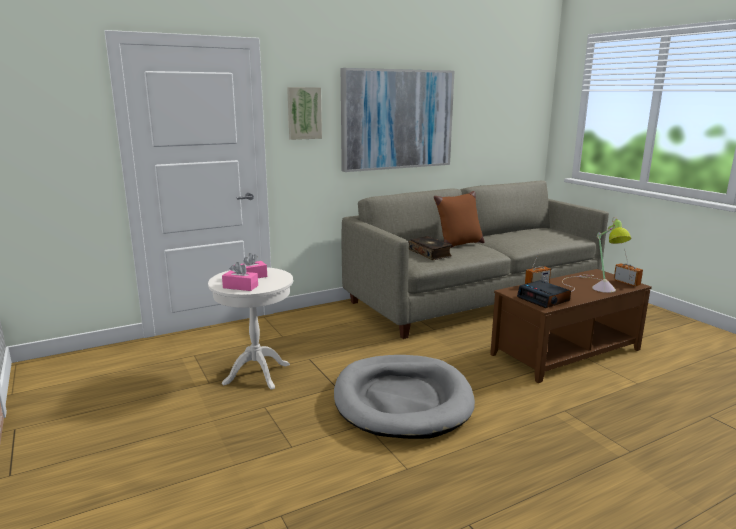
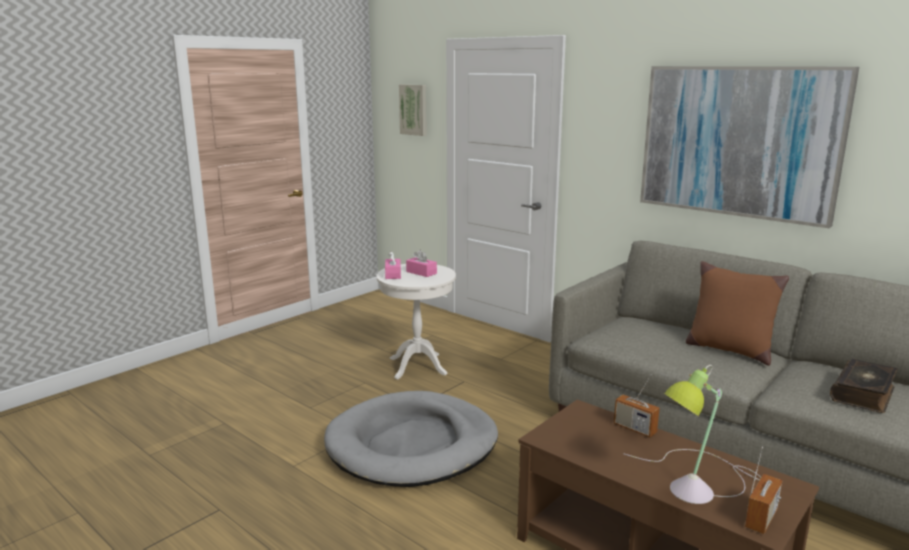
camera: 70 degrees right, 0 degrees up
picture [287,87,322,140] -> picture moved to [399,84,427,136]
book [408,236,452,260] -> book moved to [830,359,898,413]
alarm clock [517,280,571,308] -> none

